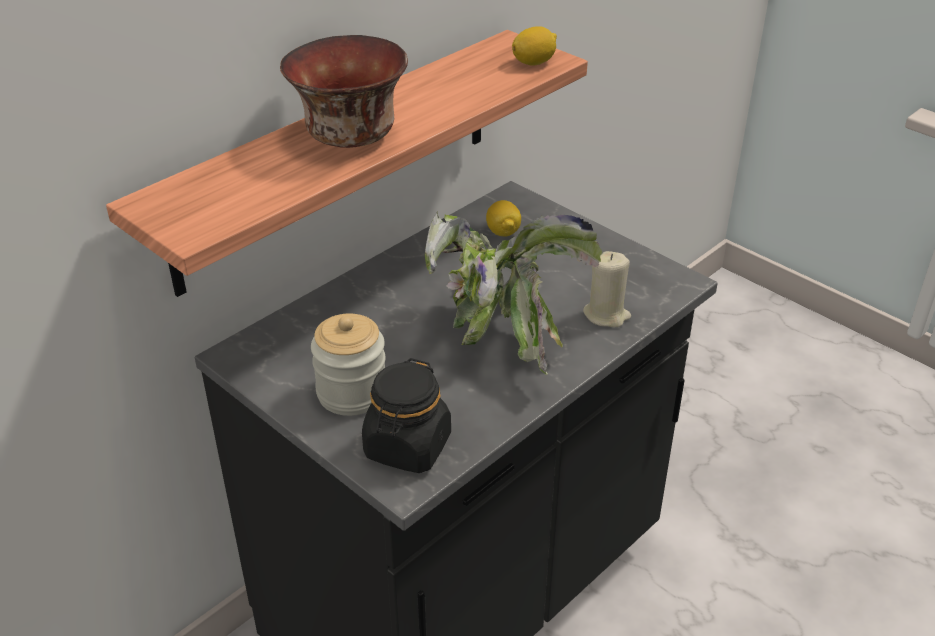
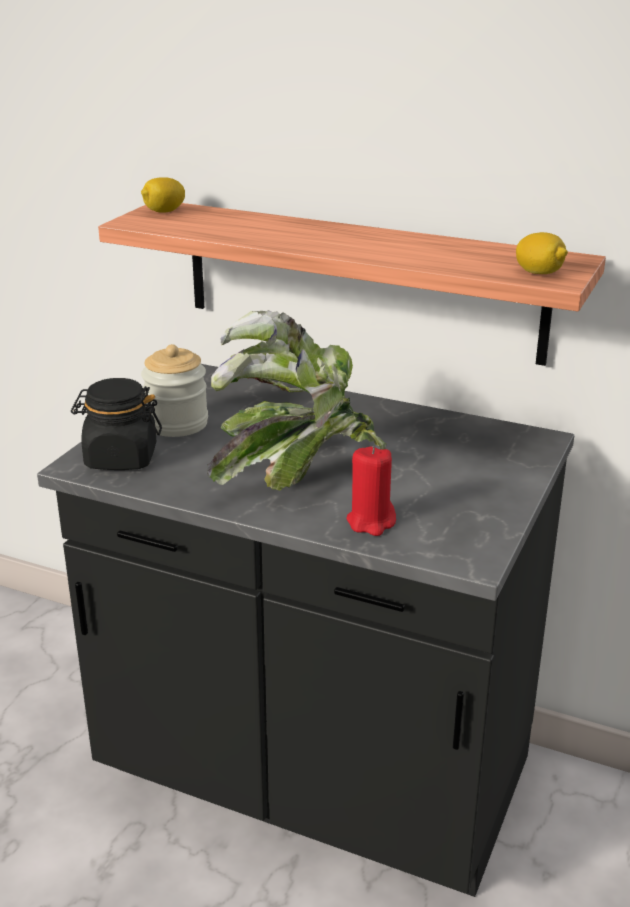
camera: 70 degrees right, 10 degrees down
bowl [280,35,408,148] -> none
lemon [486,200,521,236] -> lemon moved to [141,177,185,213]
beige candle [583,251,631,328] -> red candle [346,446,396,536]

